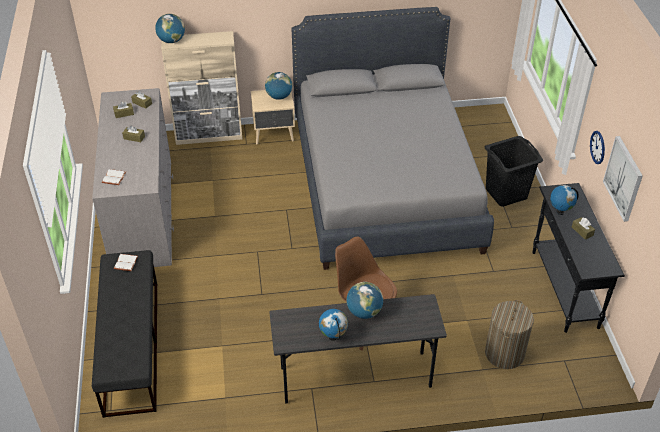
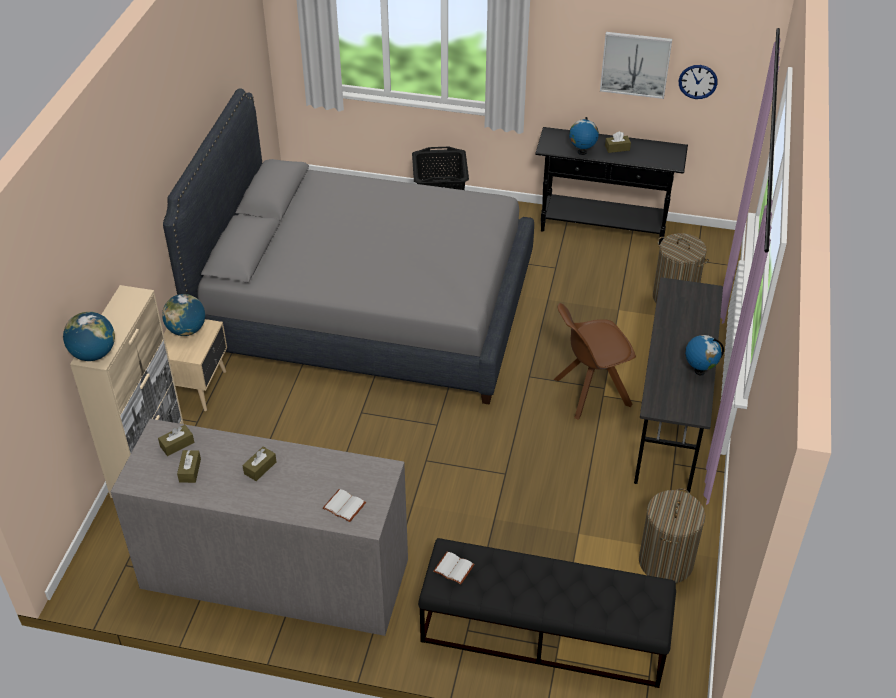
camera: 70 degrees left, 0 degrees up
globe [347,282,383,319] -> none
wall clock [590,131,605,164] -> wall clock moved to [679,65,717,99]
none -> laundry basket [639,488,705,583]

